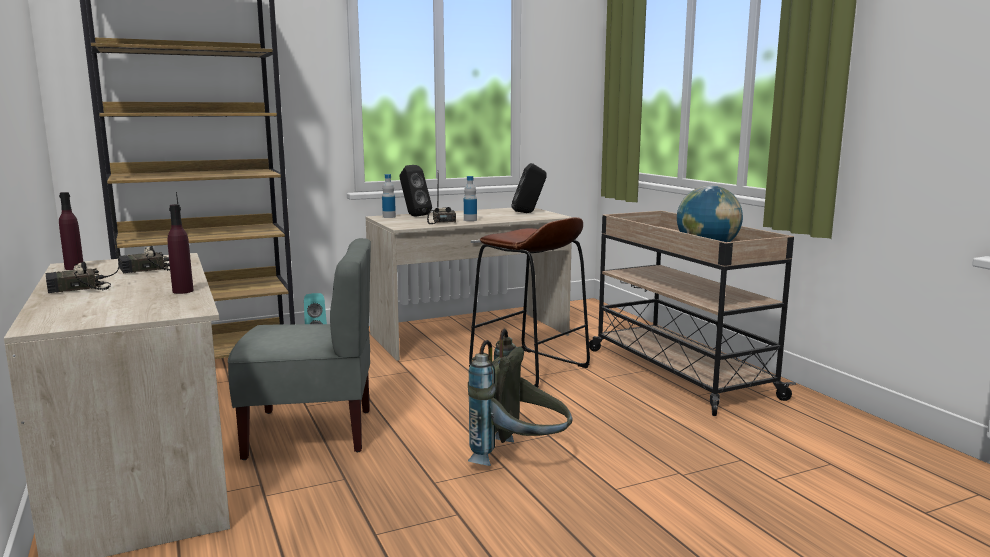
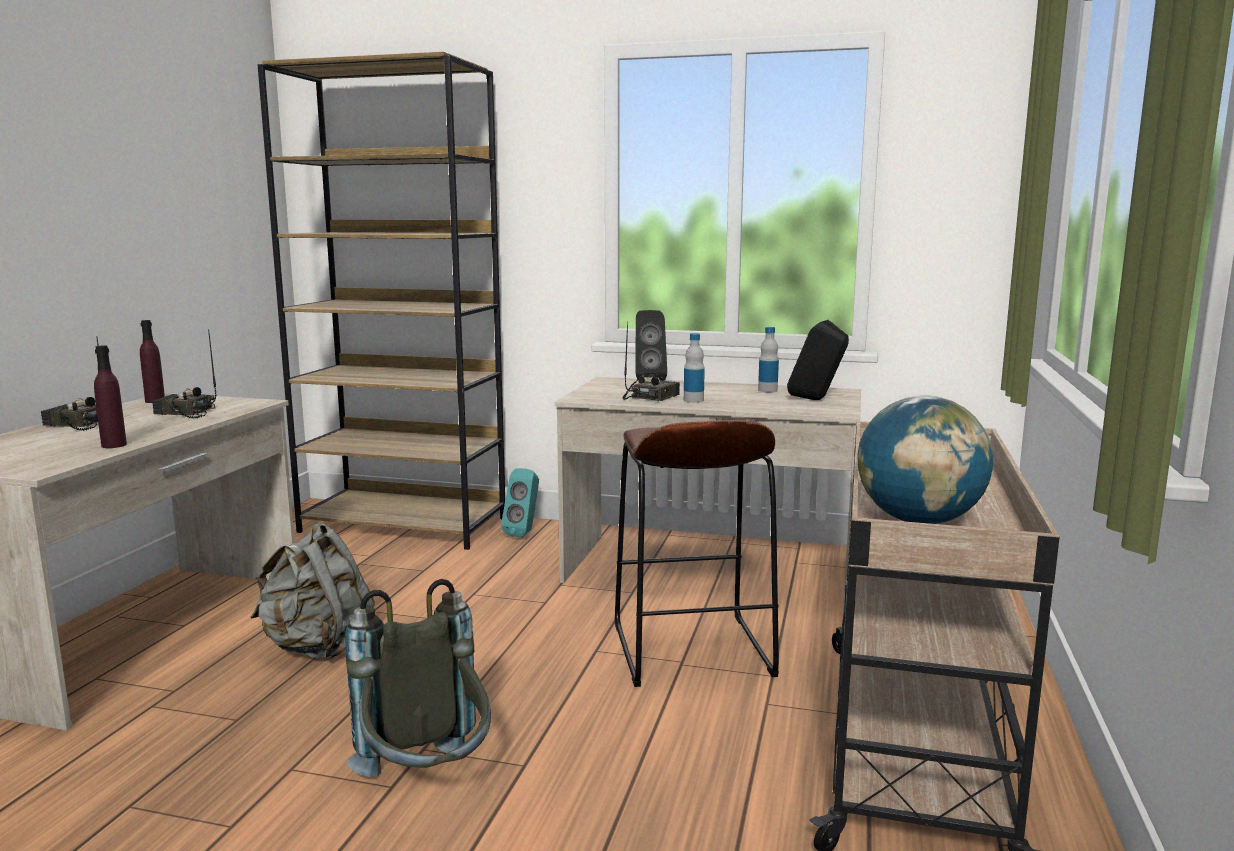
camera: 40 degrees right, 0 degrees up
grey chair [228,238,371,460] -> grey backpack [251,523,375,660]
bottle [382,174,396,218] -> bottle moved to [758,327,779,392]

